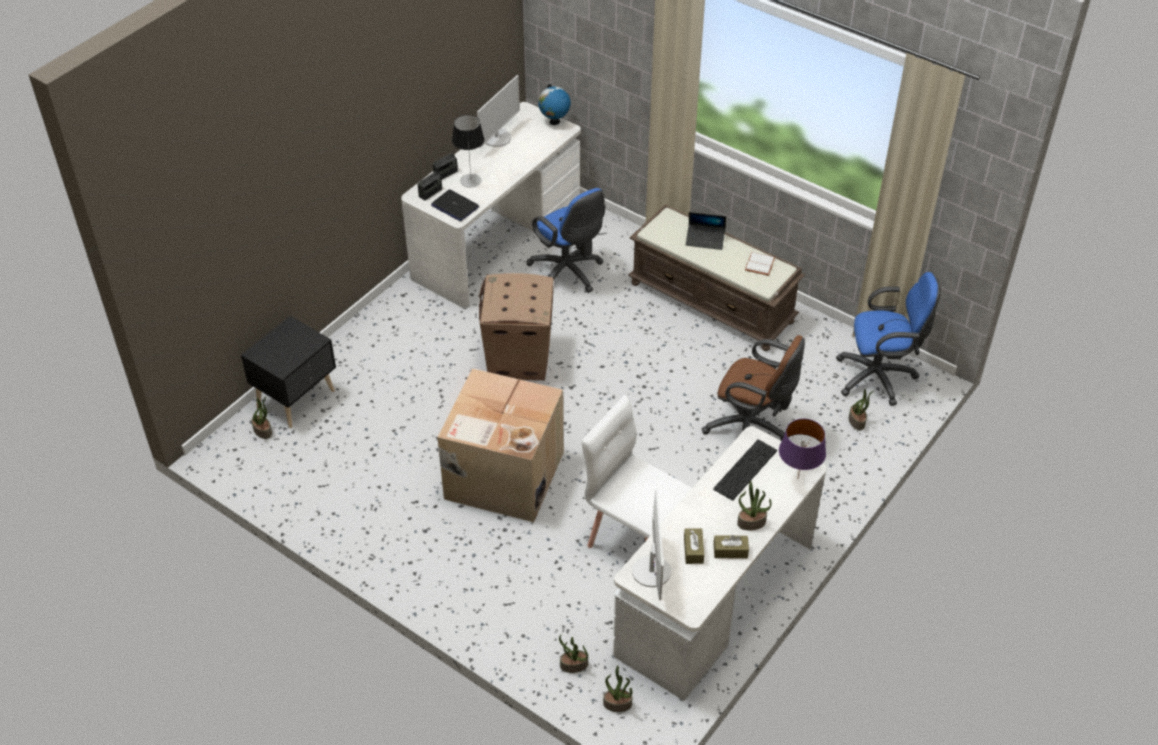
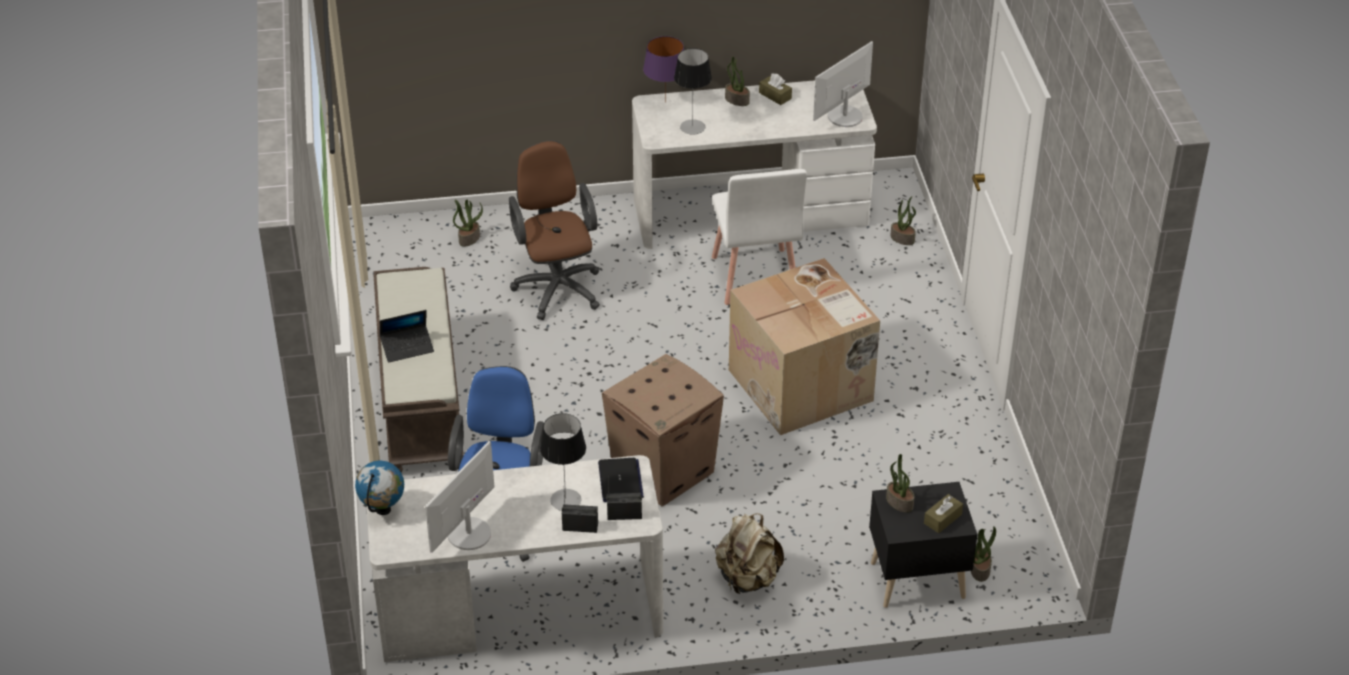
camera: 135 degrees left, 5 degrees down
monitor [477,75,520,148] -> monitor turned 45 degrees counterclockwise [425,441,495,553]
potted plant [603,665,633,712] -> potted plant moved to [886,454,915,513]
brown tissue box [684,529,704,564] -> brown tissue box moved to [924,494,963,533]
laptop [686,212,726,250] -> laptop turned 105 degrees clockwise [380,310,434,363]
keyboard [713,439,777,501] -> table lamp [674,48,712,135]
white book [745,252,775,276] -> none
blue office chair [836,272,941,406] -> none
none -> beige backpack [715,513,784,594]

